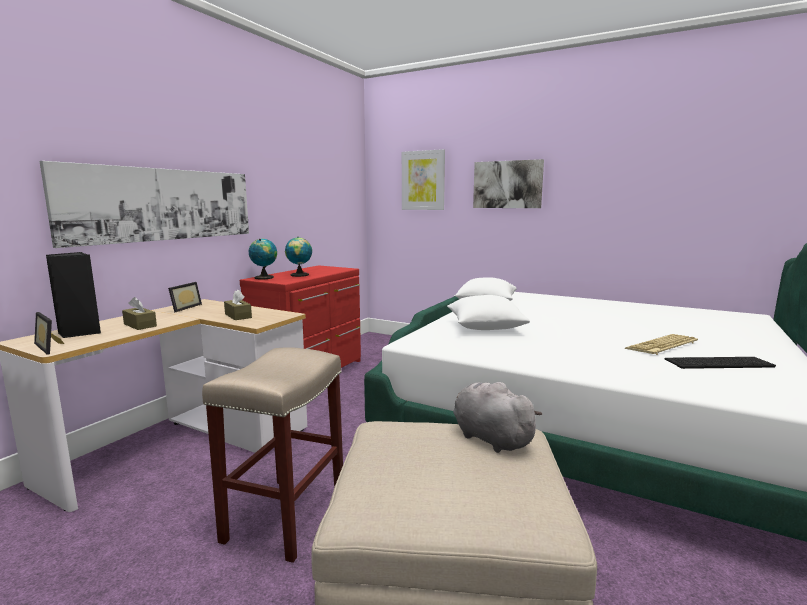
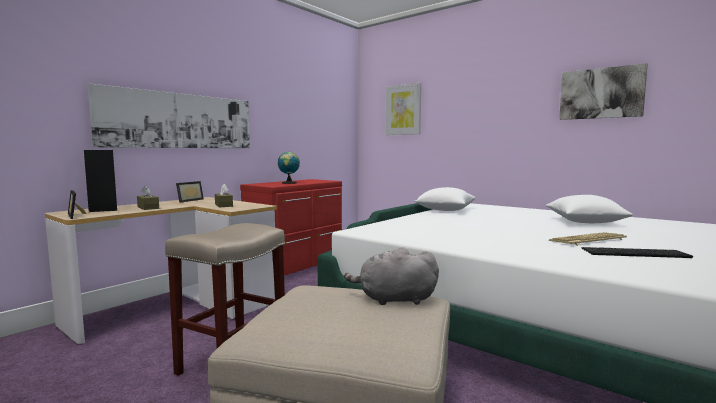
camera: 10 degrees right, 5 degrees down
globe [249,239,277,280] -> none
white pillow [447,295,530,330] -> white pillow moved to [546,195,633,223]
grey plush toy [453,382,542,453] -> grey plush toy turned 60 degrees counterclockwise [344,247,439,305]
picture [473,159,544,208] -> picture moved to [559,63,648,120]

